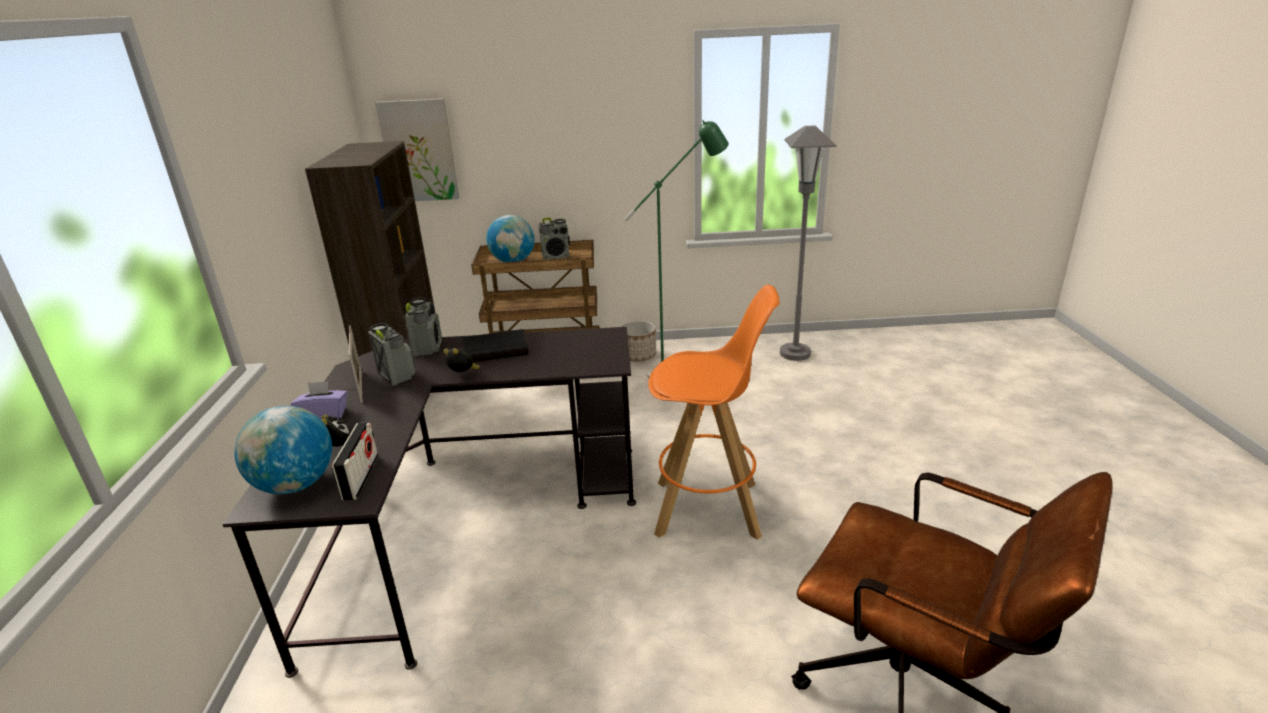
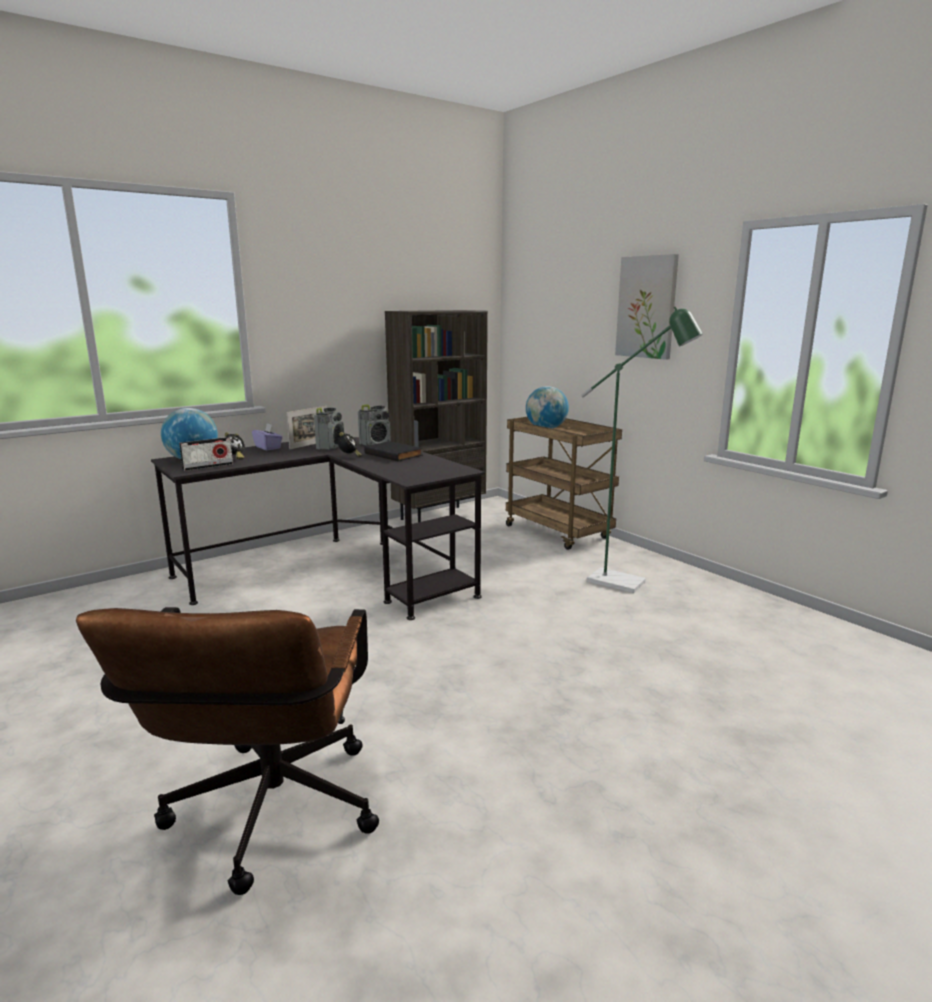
camera: 55 degrees right, 10 degrees down
picture [375,98,459,201] -> picture moved to [615,254,679,360]
radio [539,217,570,260] -> none
planter [620,321,656,361] -> none
orange stool [648,285,780,539] -> none
grey floor lamp [780,125,837,361] -> none

